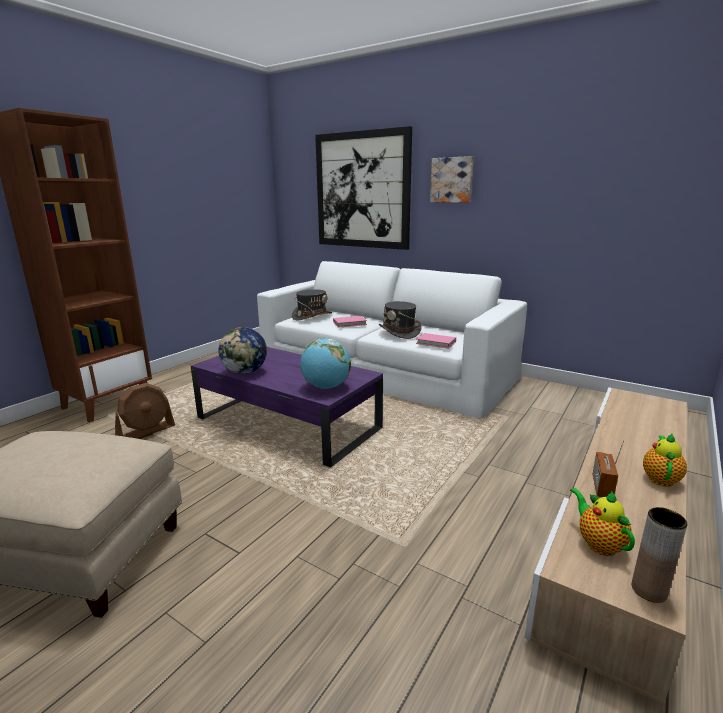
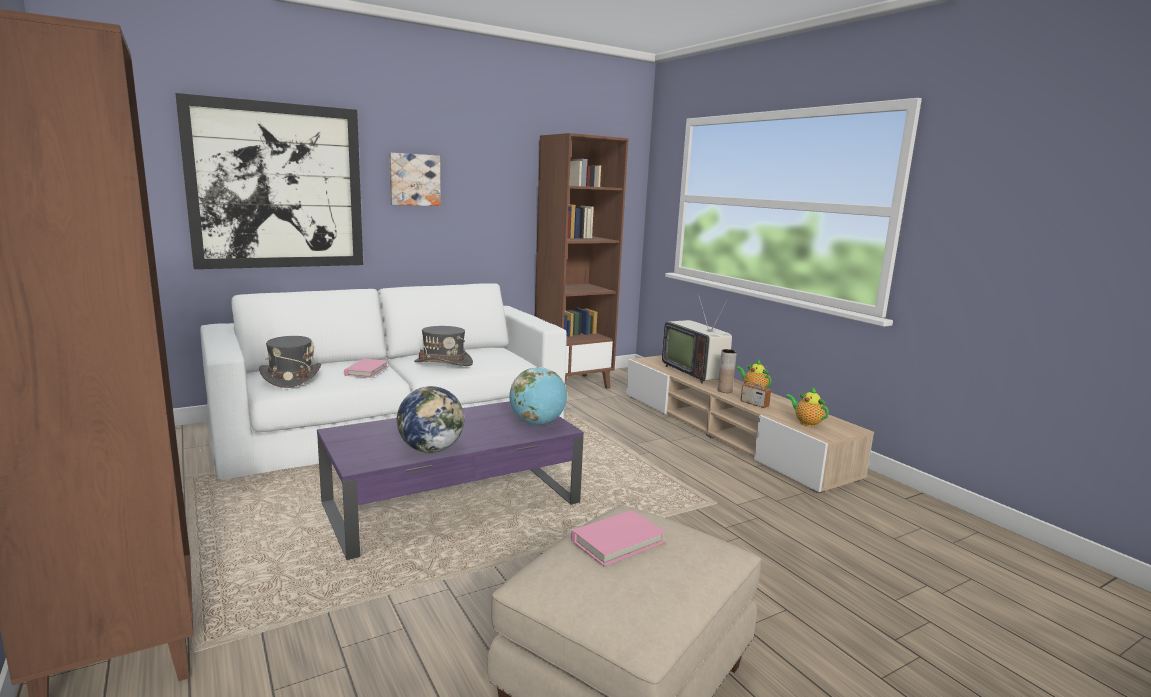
camera: 65 degrees left, 5 degrees down
brown fan [115,383,175,439] -> none
pink book [416,333,456,349] -> pink book moved to [571,510,665,566]
teapot [570,488,635,556] -> teapot turned 45 degrees clockwise [786,387,829,427]
brown vase [632,507,687,603] -> brown vase moved to [718,349,737,393]
none -> brown bookcase [535,133,629,389]
none -> television [662,294,732,384]

